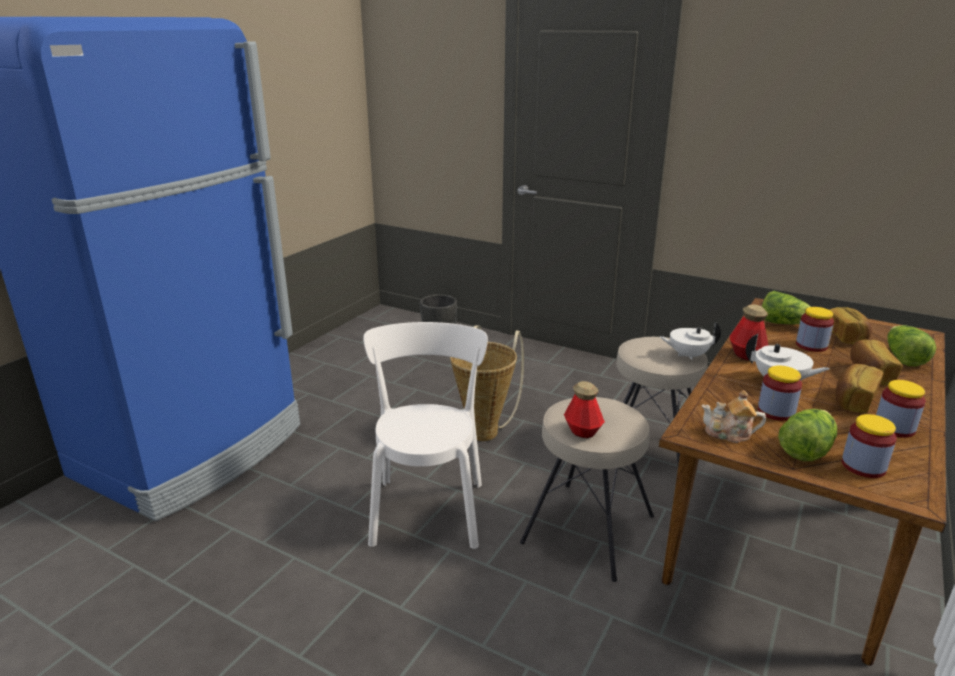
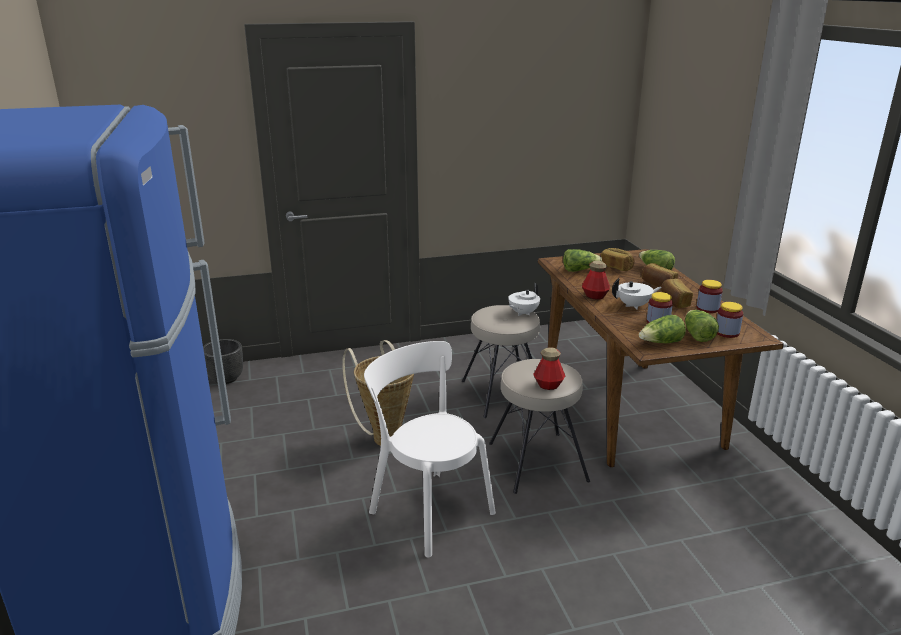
camera: 45 degrees left, 0 degrees up
teapot [701,390,766,443] -> lettuce [639,315,686,343]
jar [796,307,834,352] -> none

